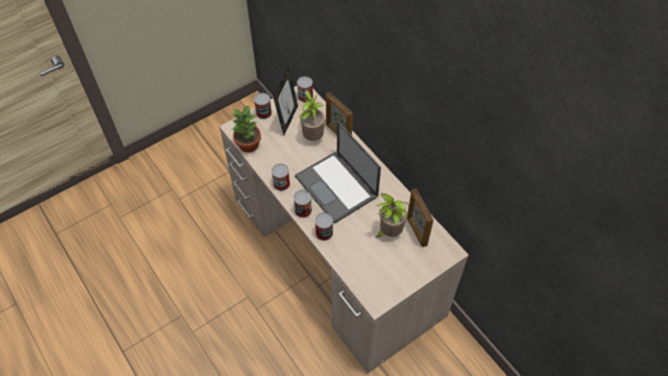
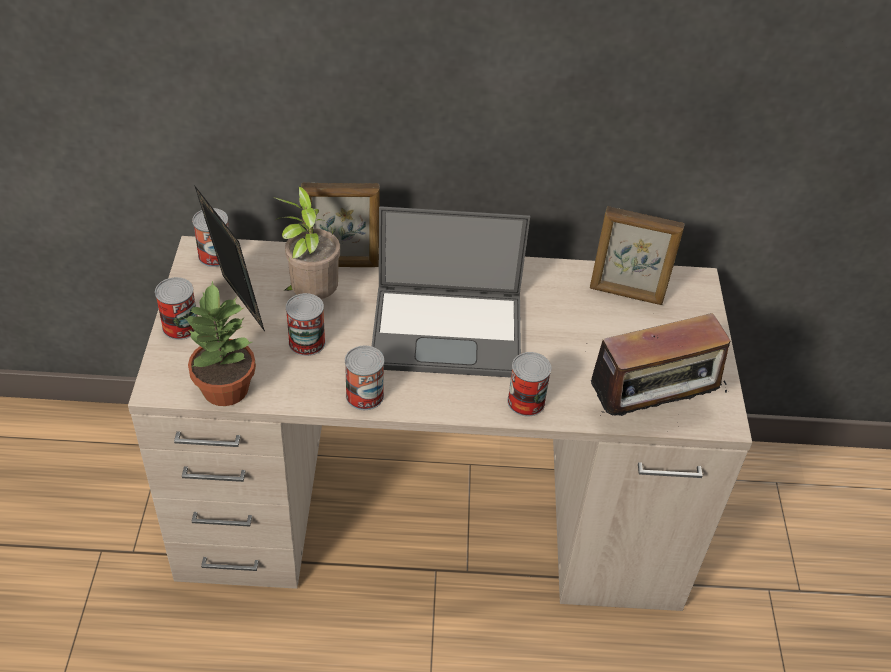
camera: 55 degrees left, 10 degrees down
can [294,190,312,218] -> can moved to [286,293,326,356]
potted plant [375,193,409,238] -> none
none -> radio [591,313,730,416]

